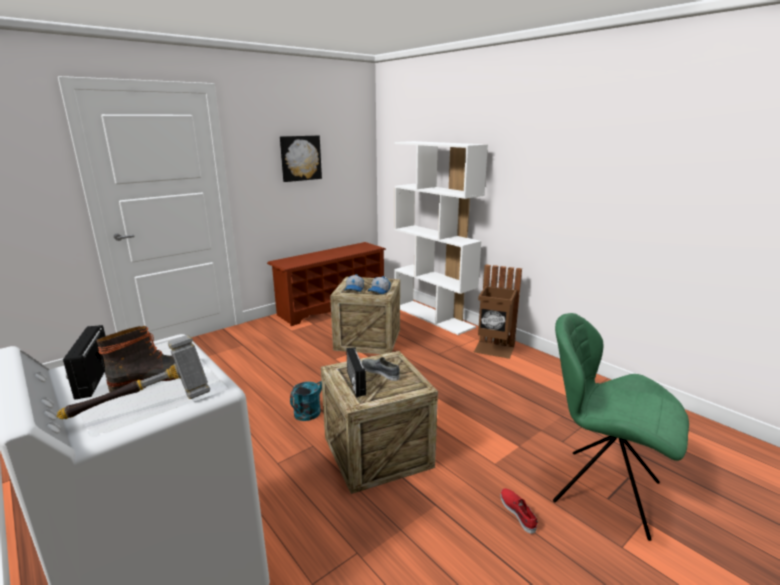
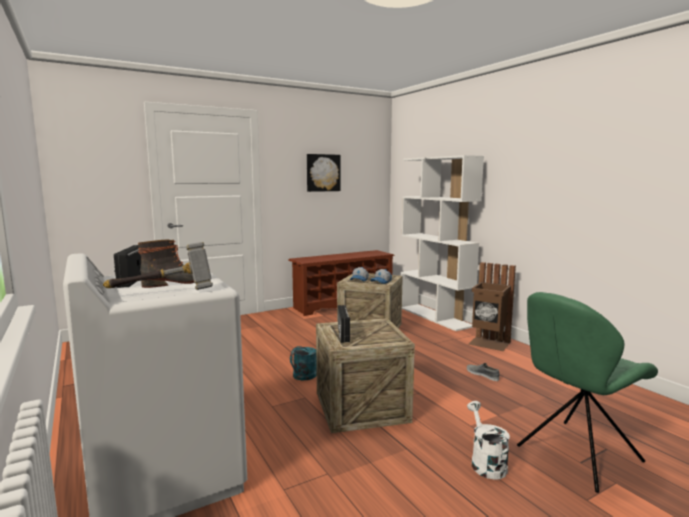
camera: 10 degrees right, 10 degrees down
grey shoe [361,357,400,381] -> grey shoe moved to [467,363,500,381]
red shoe [500,488,538,534] -> white watering can [467,401,510,480]
green chair [553,313,689,541] -> green chair turned 75 degrees counterclockwise [517,292,658,493]

